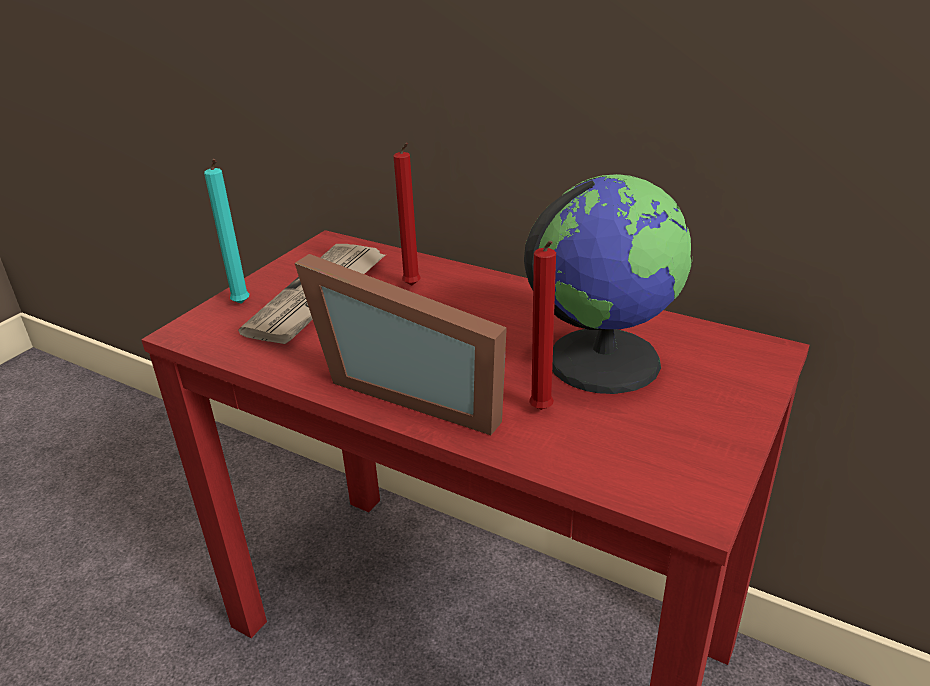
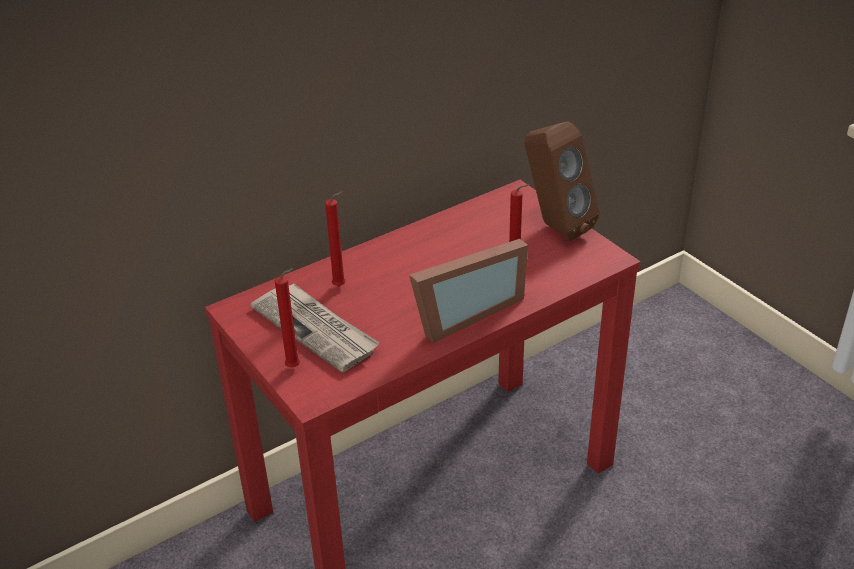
camera: 65 degrees left, 5 degrees up
turquoise candle [204,159,249,304] -> red candle [275,268,300,368]
globe [524,174,693,394] -> none
none -> brown speaker [525,121,599,241]

